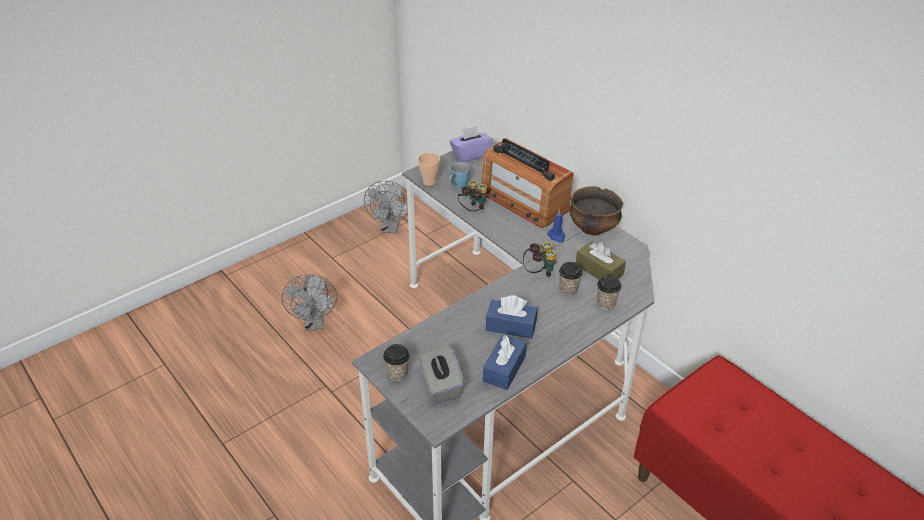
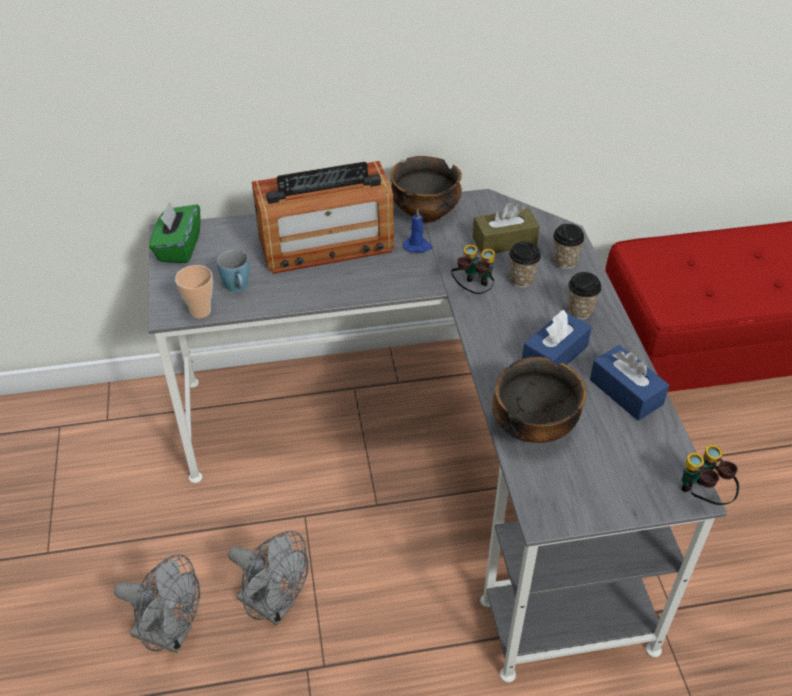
camera: 60 degrees left, 5 degrees up
grey fan [364,181,408,233] -> grey fan moved to [228,531,309,625]
cup [383,344,410,382] -> cup moved to [568,272,602,320]
grey tissue box [420,345,464,403] -> none
purple tissue box [449,126,493,162] -> green tissue box [149,201,201,263]
binoculars [458,180,487,212] -> binoculars moved to [681,445,739,505]
none -> bowl [492,357,586,443]

